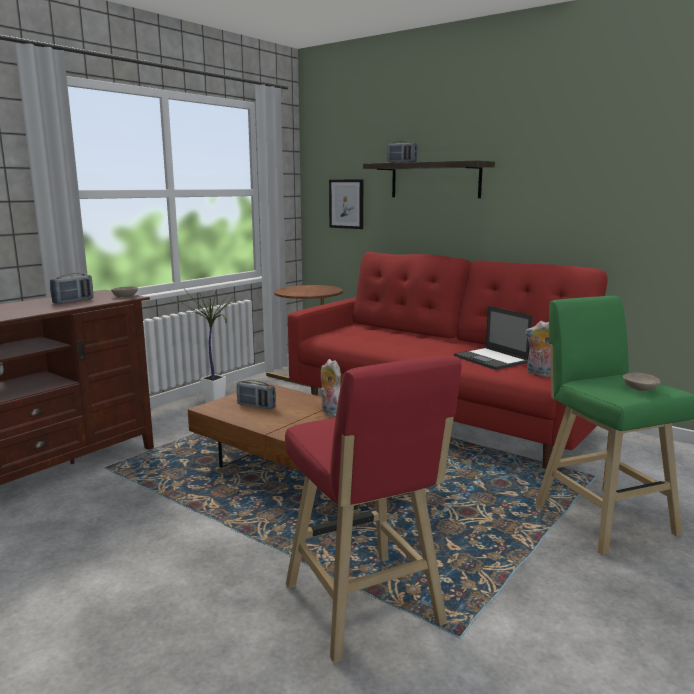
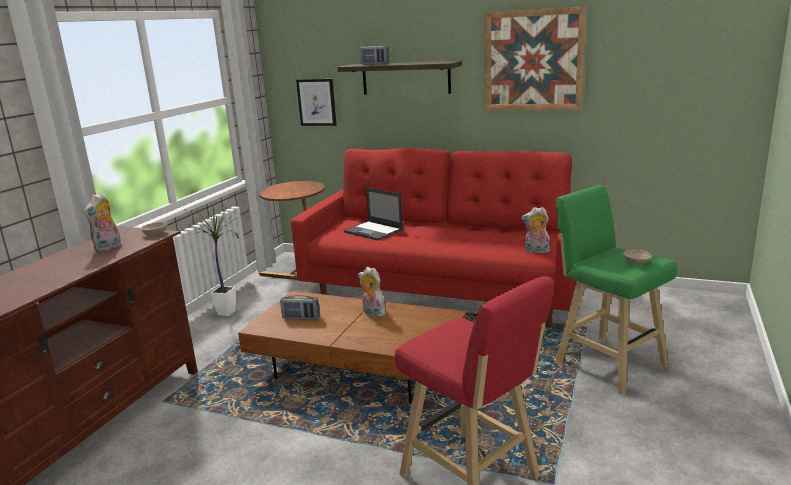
camera: 15 degrees left, 5 degrees up
radio [50,273,93,304] -> plush toy [83,192,121,252]
laptop [454,306,533,370] -> laptop moved to [344,188,403,241]
none -> picture [485,6,586,110]

